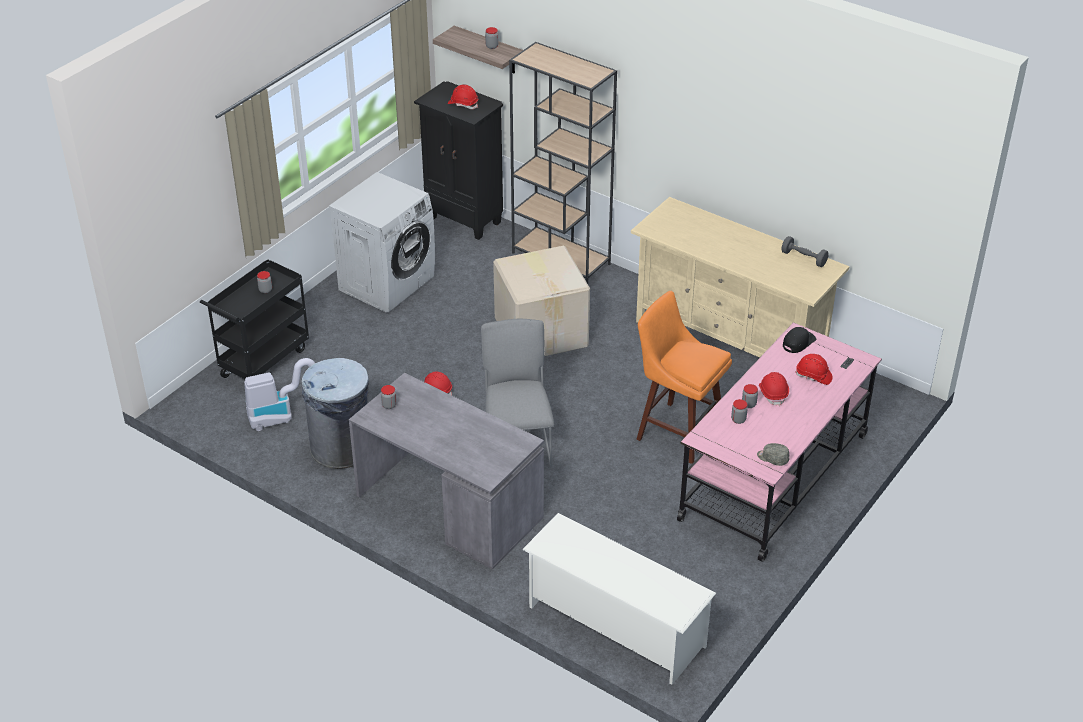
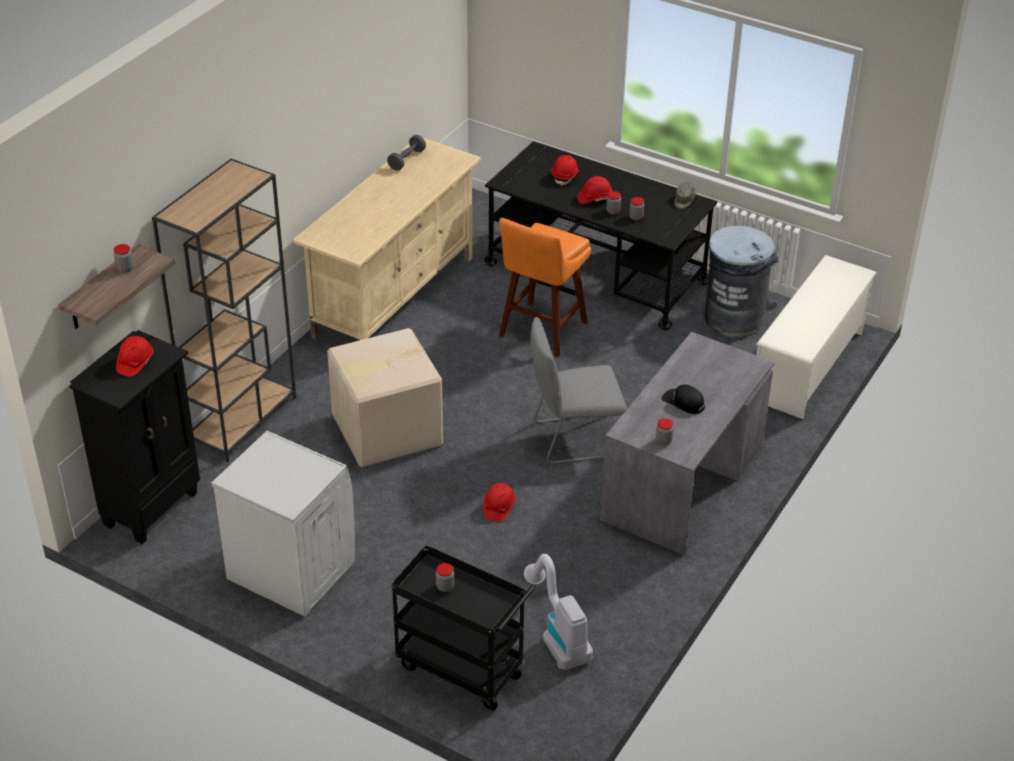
camera: 95 degrees left, 0 degrees up
grey trash can [302,358,369,469] -> grey trash can moved to [704,226,779,337]
pink desk [677,322,882,562] -> black desk [485,141,717,330]
black cap [783,327,816,353] -> black cap moved to [661,384,705,414]

